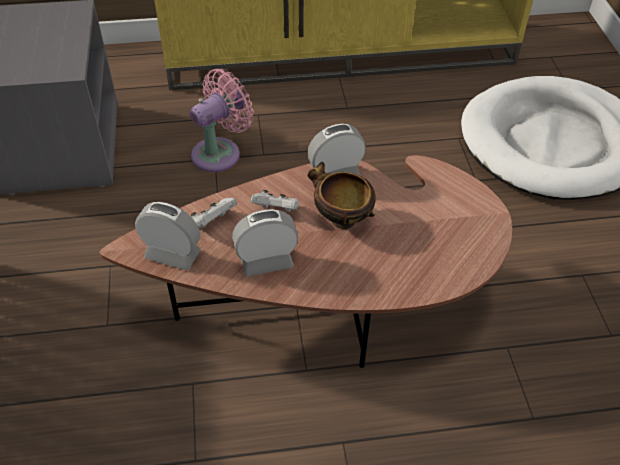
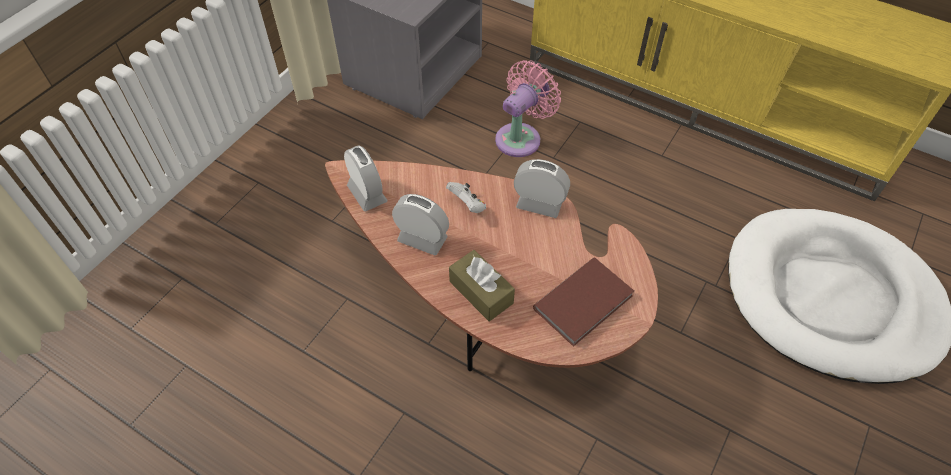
camera: 40 degrees right, 5 degrees up
pink fan [190,69,254,172] -> pink fan turned 45 degrees counterclockwise [495,60,561,157]
white game controller [191,198,237,228] -> none
bowl [307,162,376,229] -> none
none -> brown tissue box [449,250,515,321]
none -> brown book [533,257,634,347]

